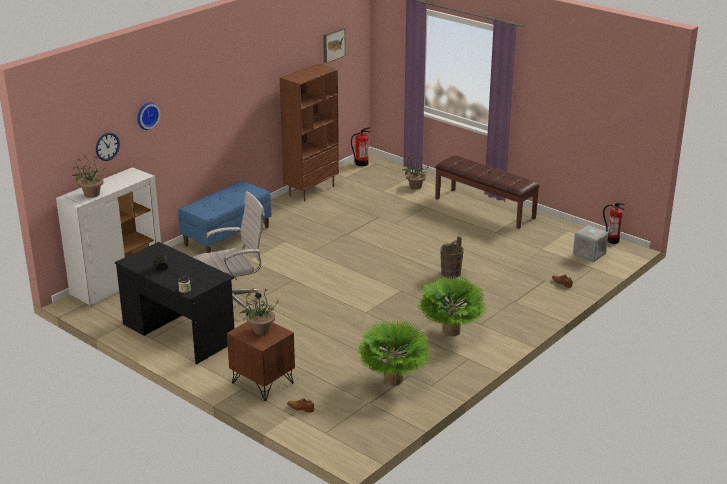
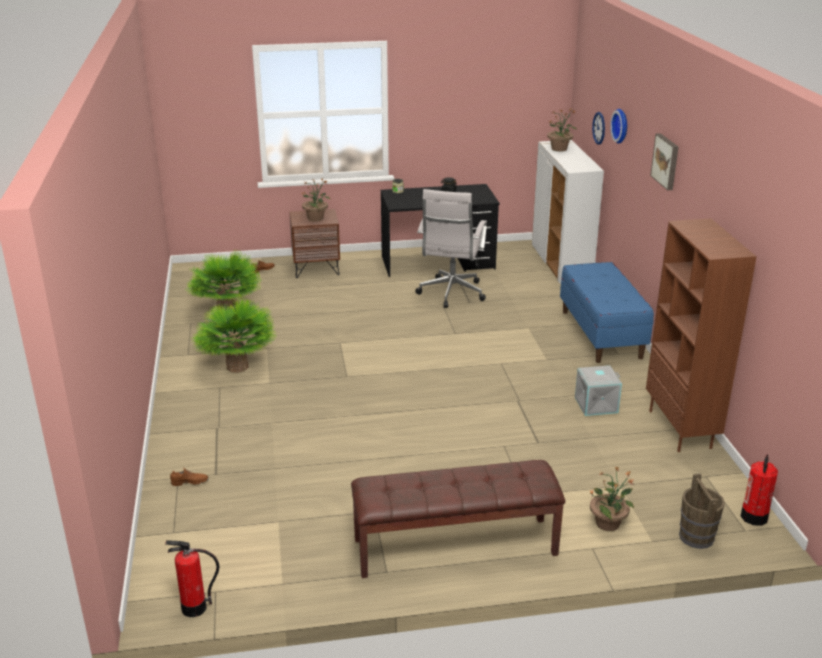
camera: 130 degrees right, 0 degrees up
picture [323,28,345,63] -> picture moved to [650,133,679,190]
brown bucket [440,236,464,278] -> brown bucket moved to [679,474,725,549]
grey storage box [573,225,608,262] -> grey storage box moved to [575,365,622,416]

